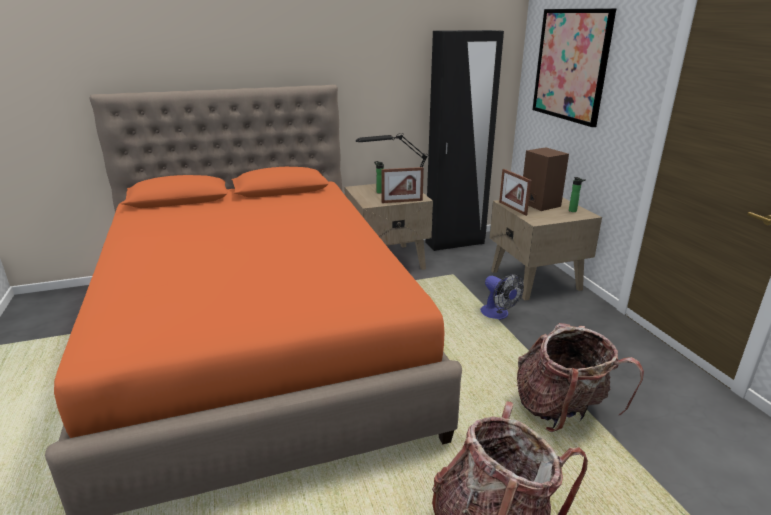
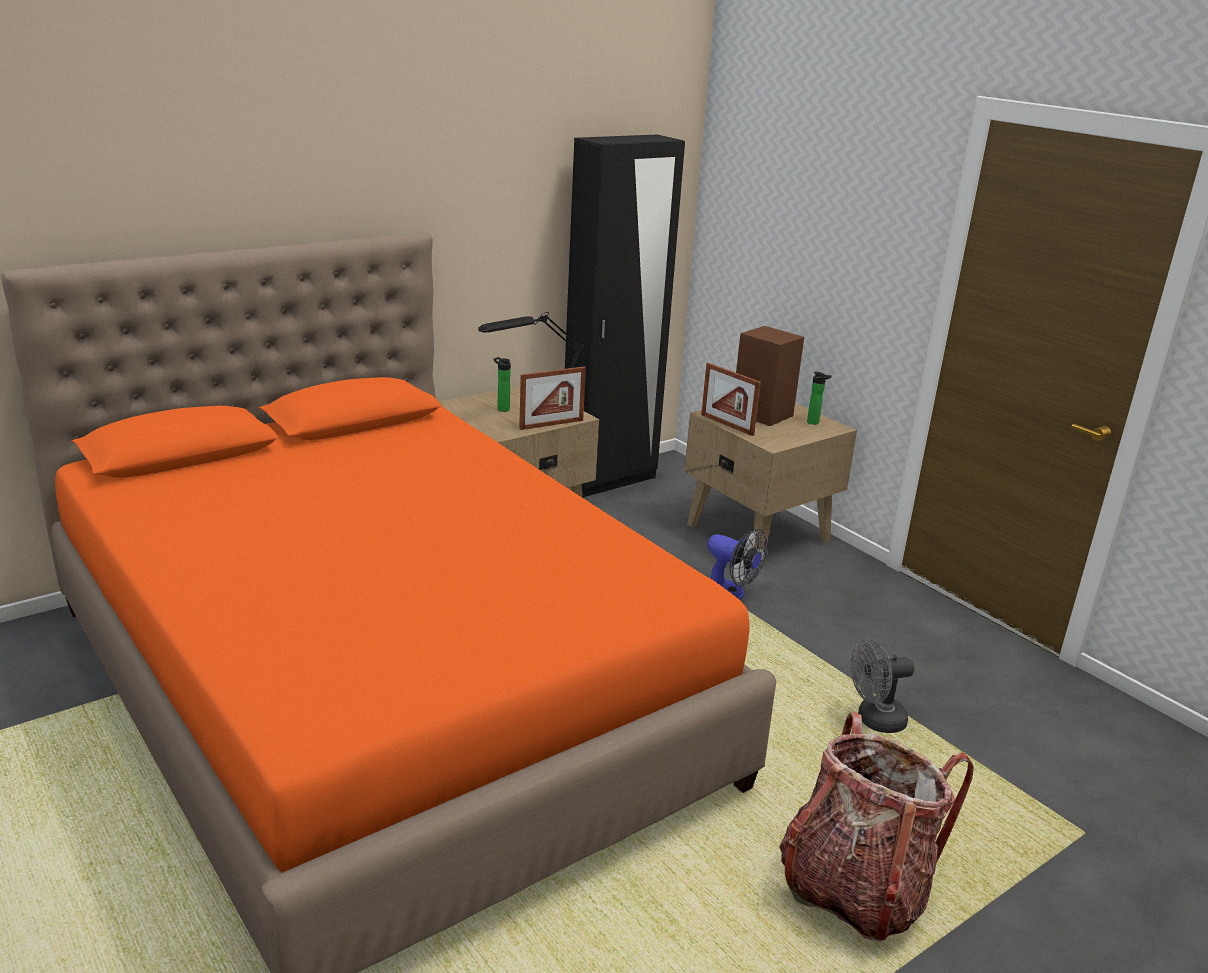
camera: 20 degrees left, 0 degrees up
backpack [517,323,644,432] -> grey fan [851,638,915,733]
picture [532,8,616,127] -> none

